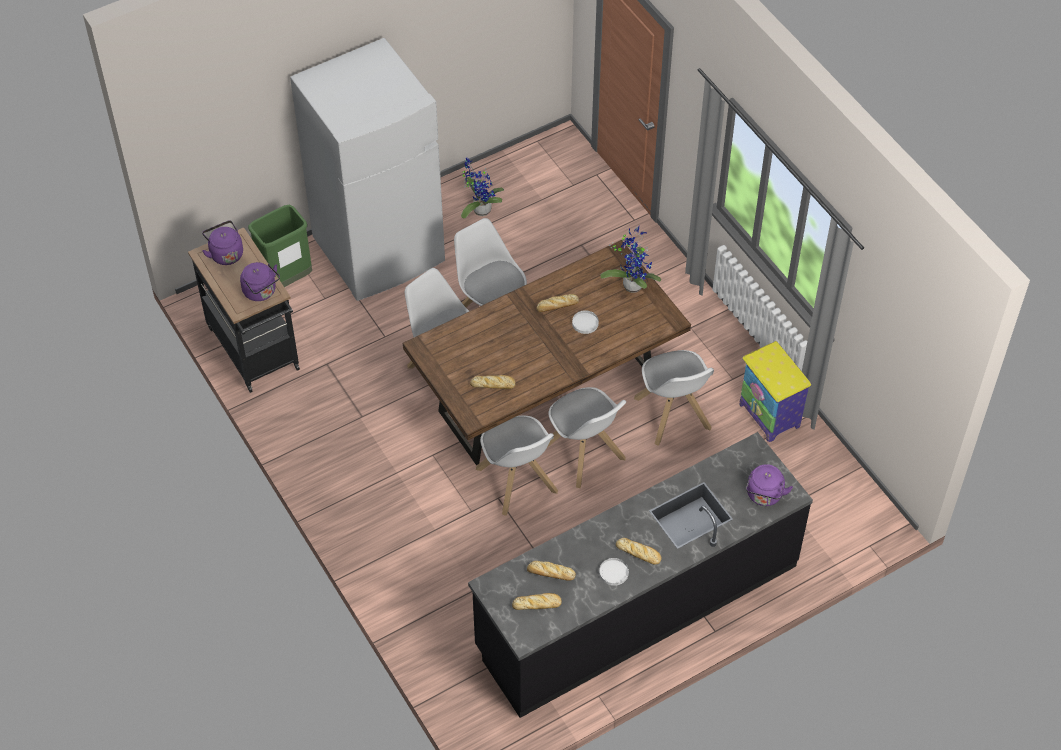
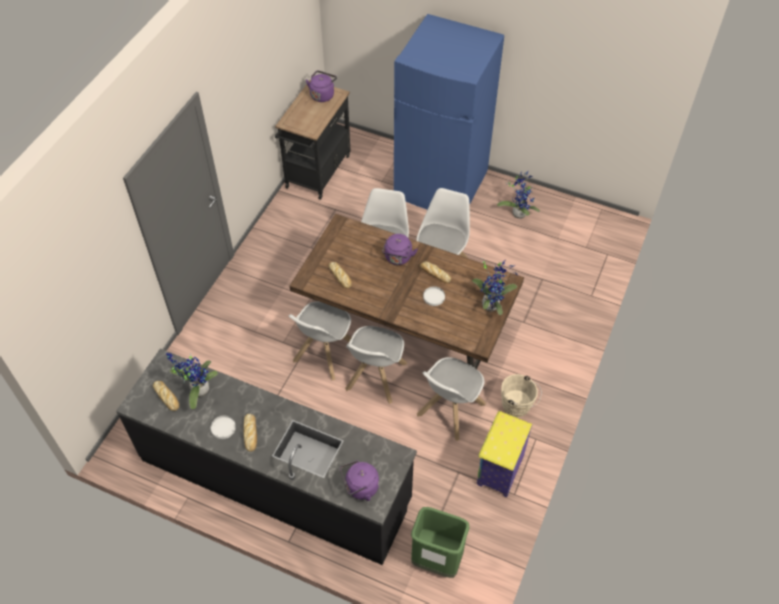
camera: 55 degrees right, 0 degrees up
purple kettle [240,262,280,301] -> purple kettle moved to [382,234,418,265]
green trash can [248,205,312,287] -> green trash can moved to [411,507,470,578]
white fridge [290,38,445,301] -> blue fridge [394,14,504,210]
bread [527,561,576,581] -> potted plant [166,353,218,409]
none -> beige bucket [501,374,542,417]

